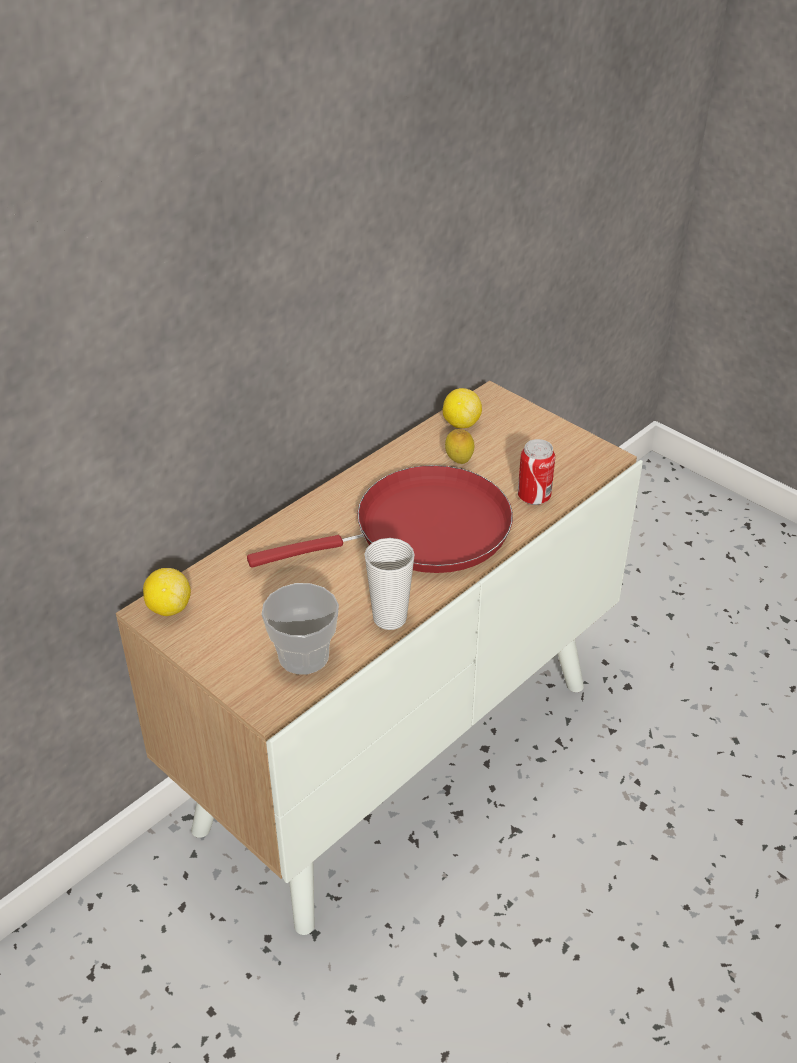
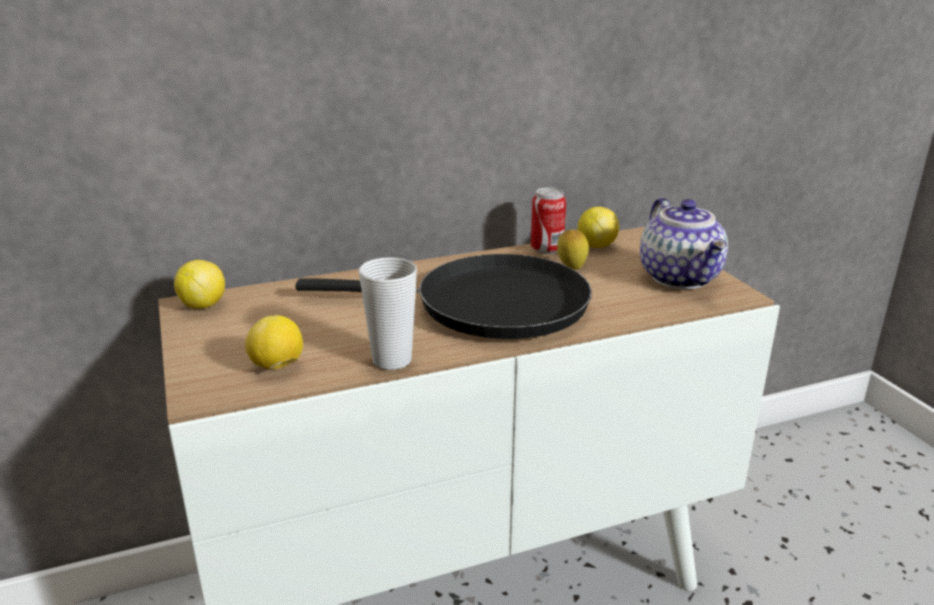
camera: 25 degrees right, 15 degrees down
red frying pan [247,465,513,573] -> black frying pan [295,254,592,339]
cup [261,583,339,675] -> lemon [245,315,303,370]
can [518,439,555,505] -> can moved to [531,187,566,254]
none -> teapot [640,198,728,289]

